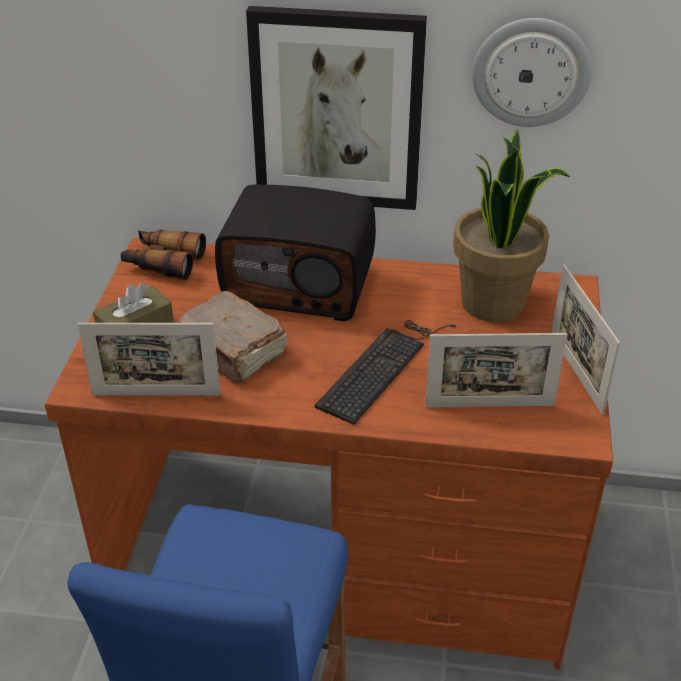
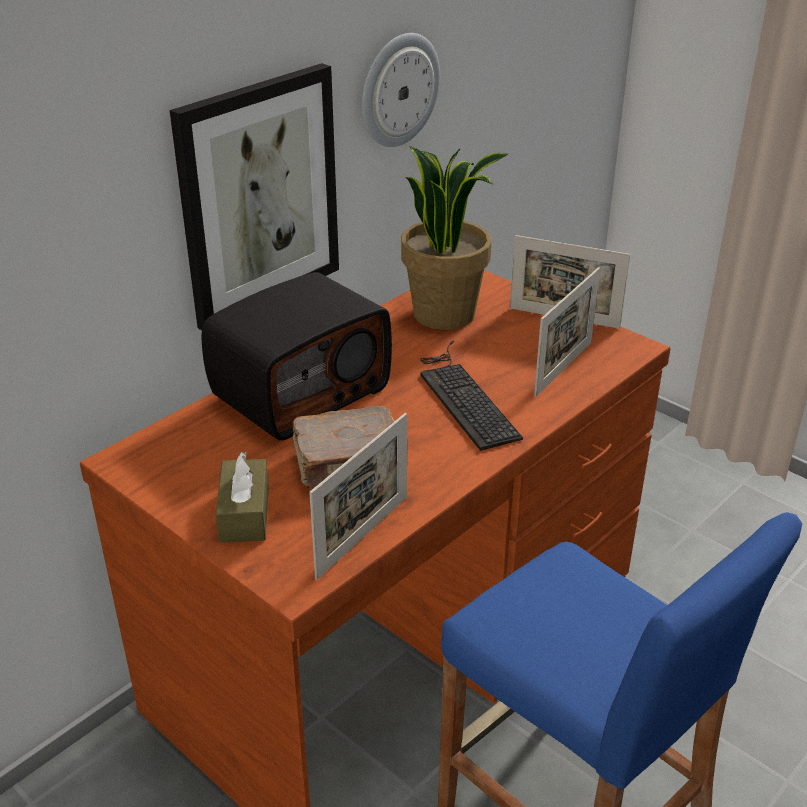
camera: 55 degrees left, 5 degrees down
binoculars [120,230,206,281] -> none

